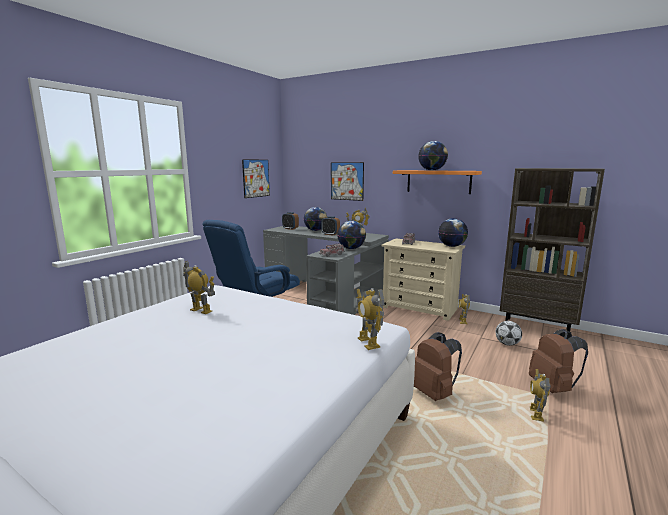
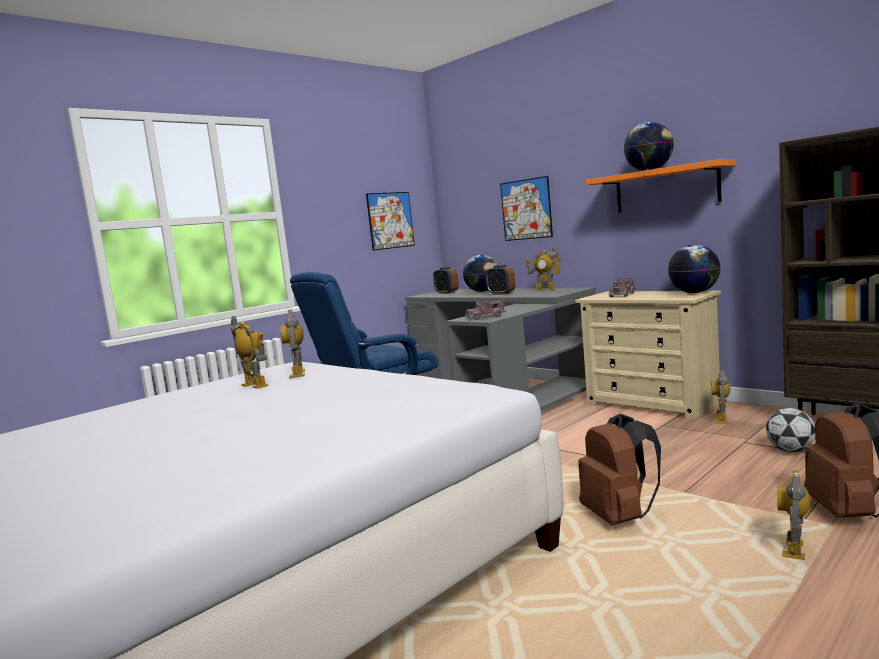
camera: 15 degrees right, 5 degrees down
globe [337,221,366,249] -> none
toy robot [356,288,384,350] -> toy robot moved to [280,309,305,378]

